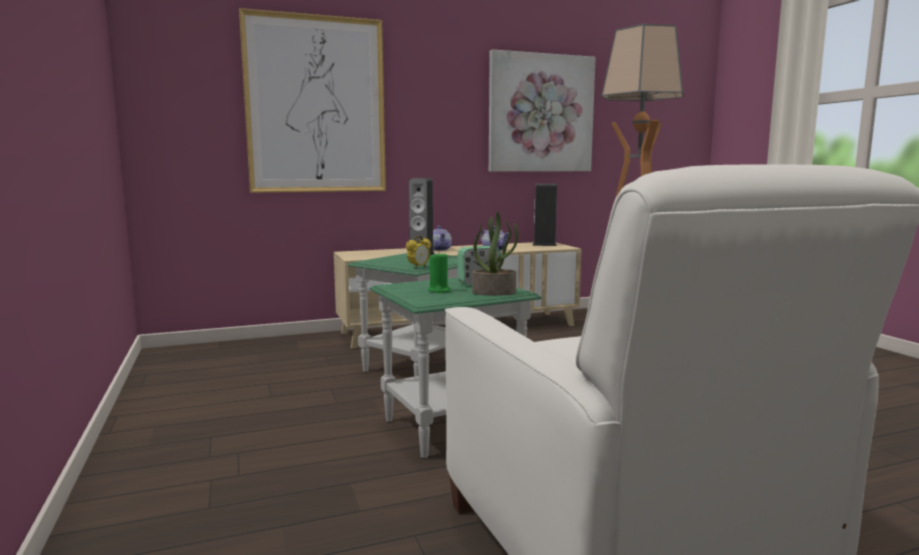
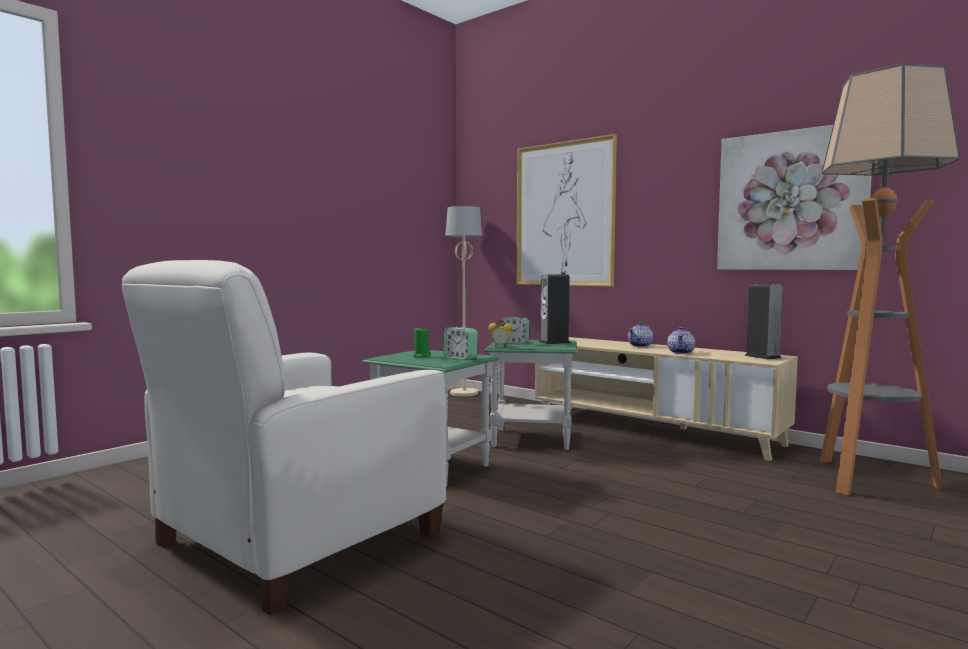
camera: 60 degrees right, 5 degrees down
potted plant [472,212,518,296] -> none
none -> beige floor lamp [445,206,482,396]
none -> alarm clock [500,317,530,344]

